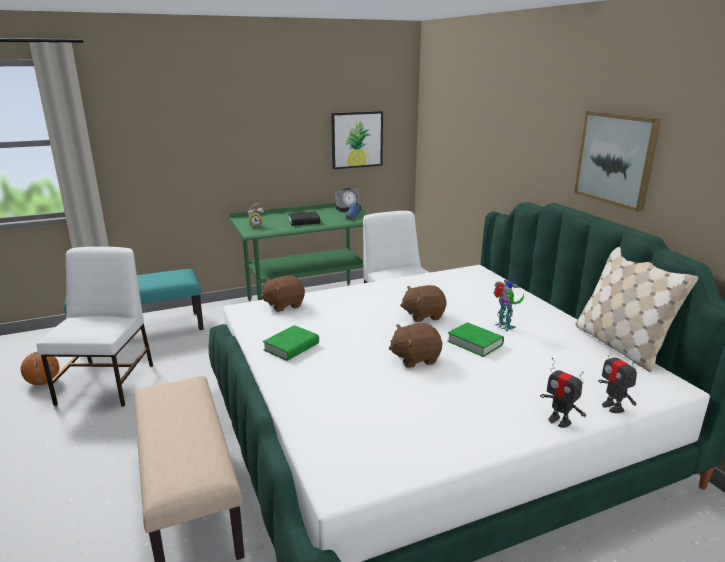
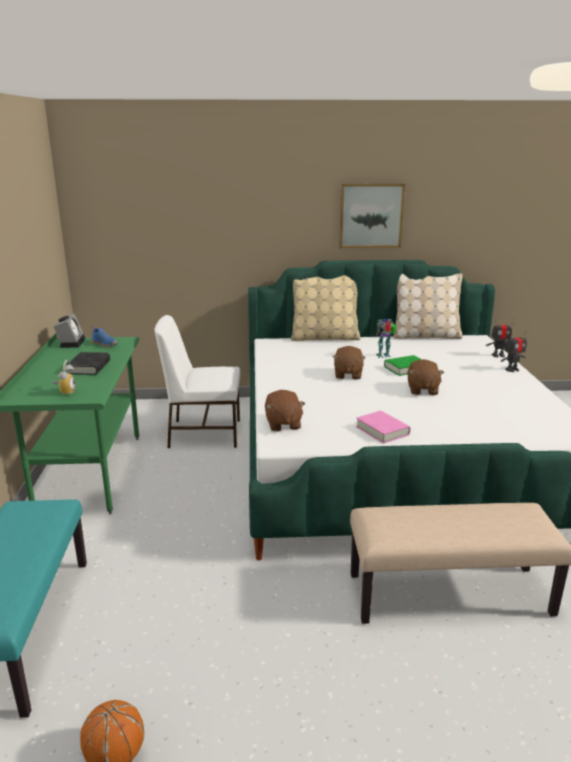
camera: 70 degrees left, 0 degrees up
white chair [37,247,153,407] -> none
green book [263,325,319,361] -> pink book [356,411,411,444]
picture [331,111,383,169] -> none
none -> beige pillow [291,275,360,341]

